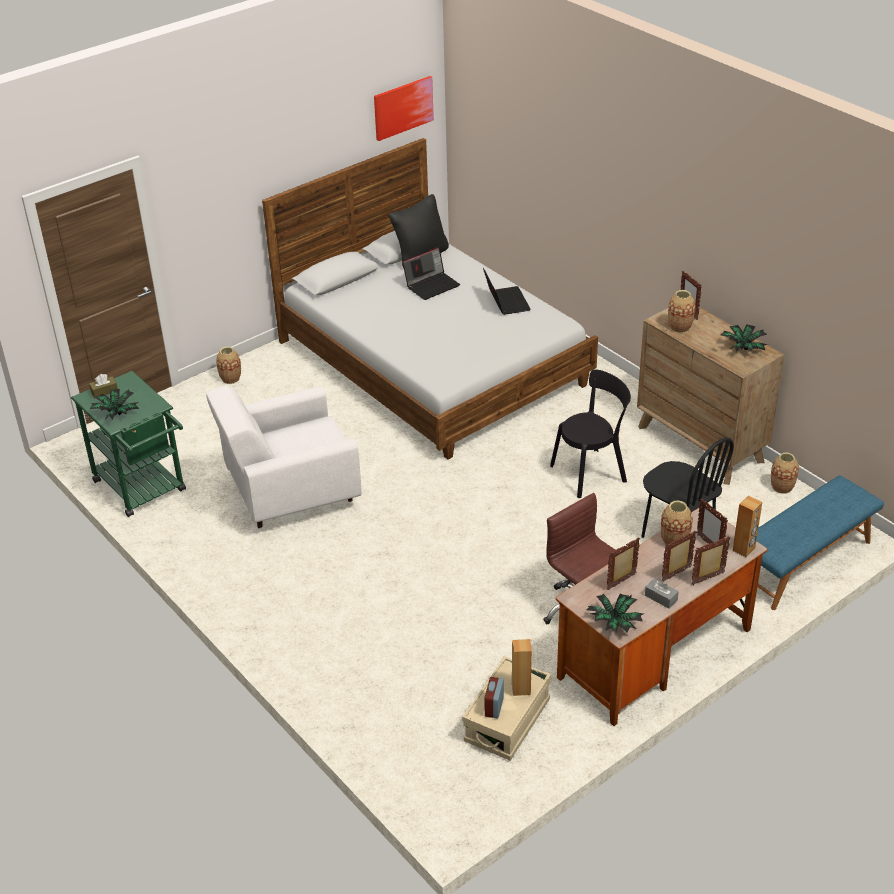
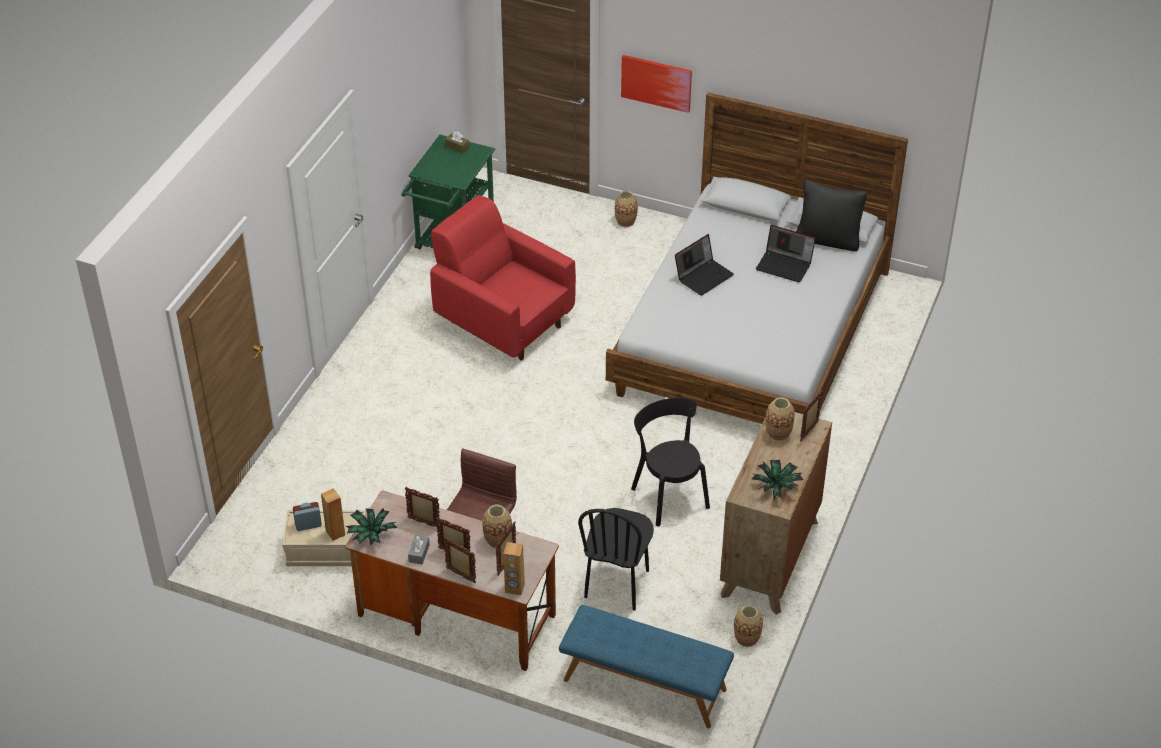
camera: 60 degrees right, 5 degrees up
potted plant [90,389,139,420] -> none
white armchair [206,386,362,528] -> red armchair [430,195,576,361]
picture [374,76,434,141] -> picture moved to [621,55,692,113]
laptop [483,268,531,315] -> laptop moved to [675,234,734,296]
black chair [550,369,631,498] -> black chair turned 150 degrees counterclockwise [631,398,710,527]

